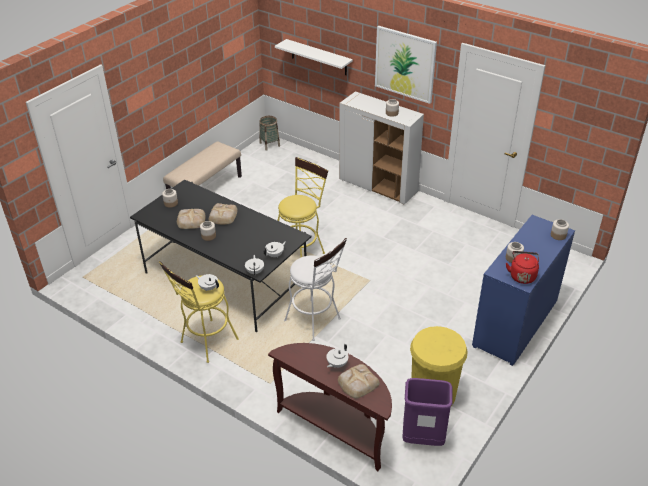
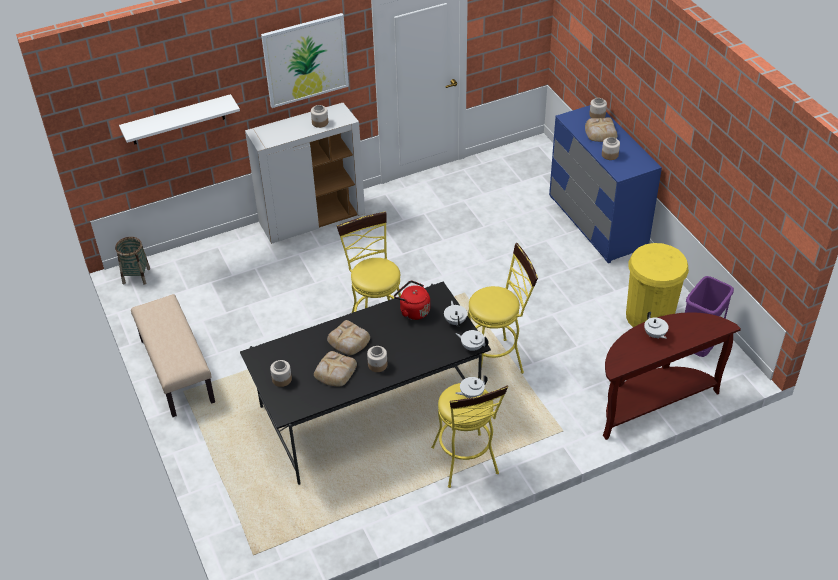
camera: 60 degrees left, 5 degrees up
white stool [284,238,347,341] -> yellow stool [468,243,538,374]
bread [338,364,380,398] -> bread moved to [585,117,618,142]
red kettle [506,251,539,284] -> red kettle moved to [394,280,430,320]

